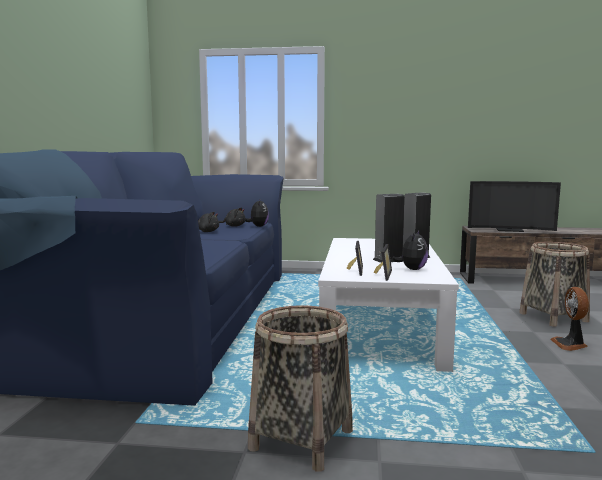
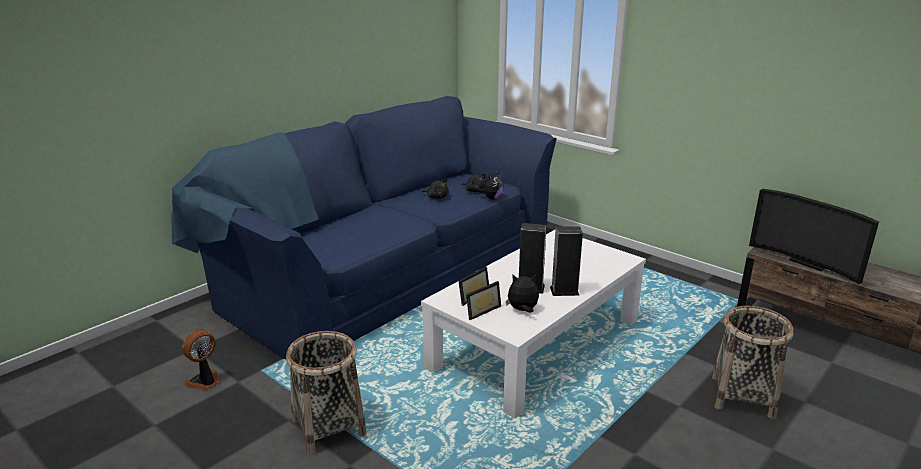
camera: 35 degrees right, 15 degrees up
plush toy [392,229,428,270] -> plush toy turned 150 degrees counterclockwise [506,275,539,313]
fan [550,287,589,351] -> fan moved to [182,329,219,389]

